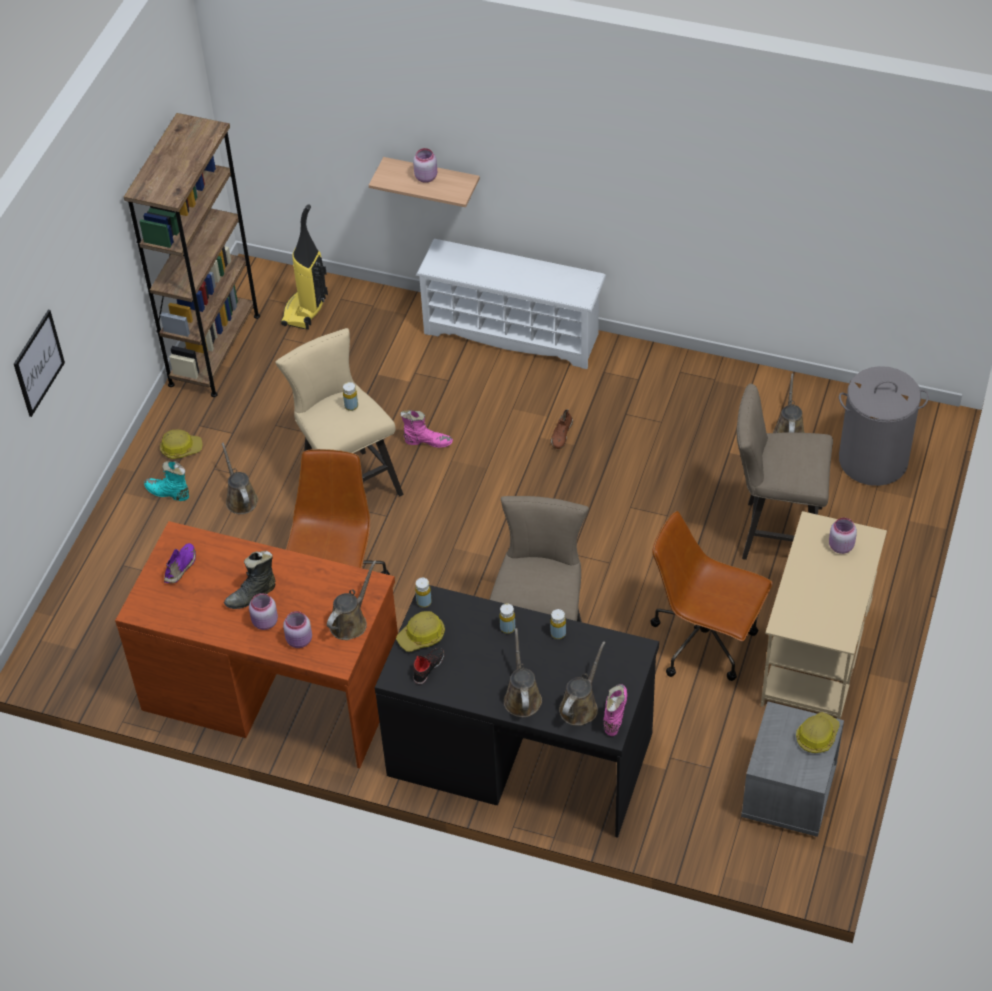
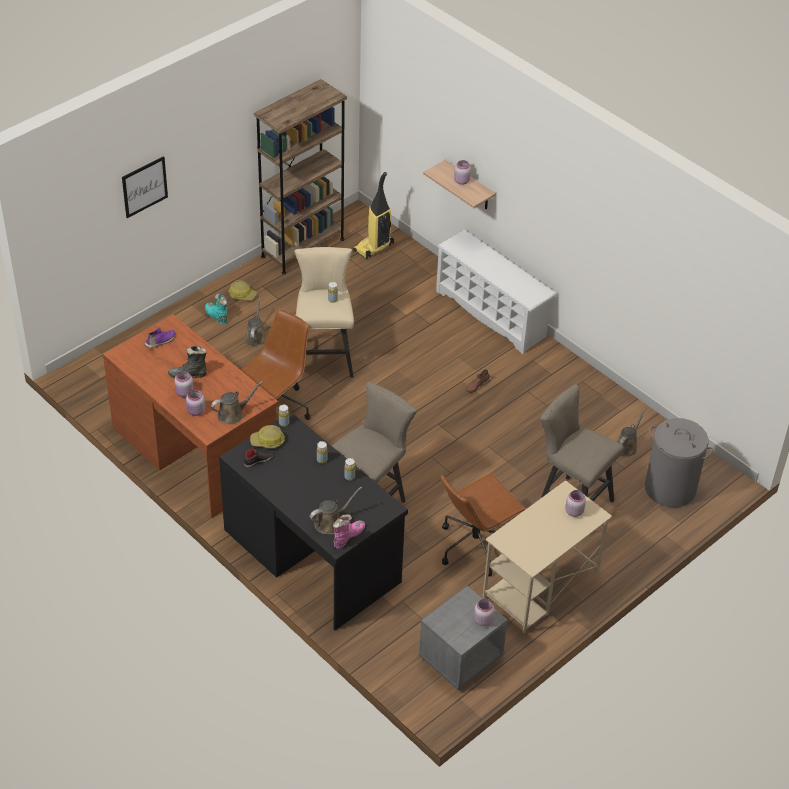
camera: 25 degrees right, 5 degrees down
pink boot [400,410,453,448] -> none
brown watering can [504,628,542,717] -> none
brown office chair [650,511,773,681] -> brown office chair turned 90 degrees counterclockwise [440,474,526,577]
hard hat [796,712,840,753] -> pink jar [474,599,494,626]

